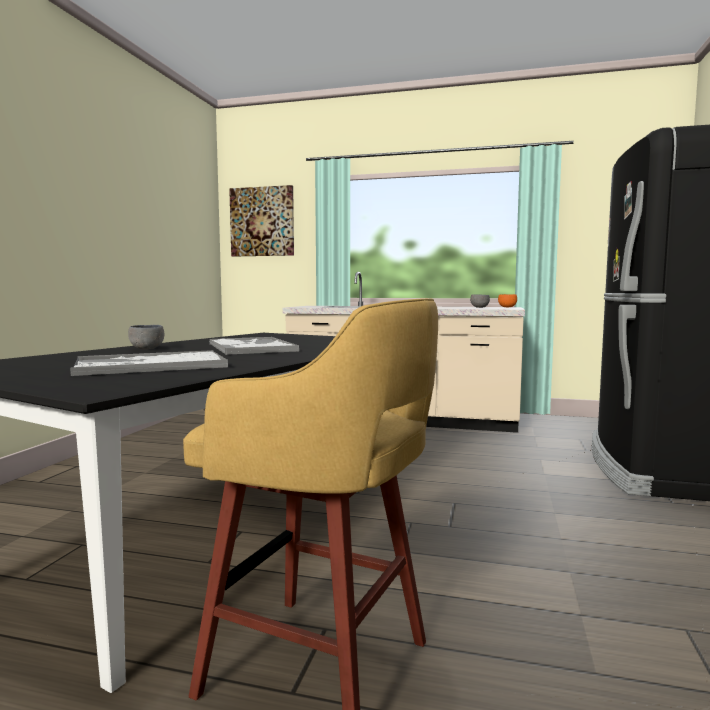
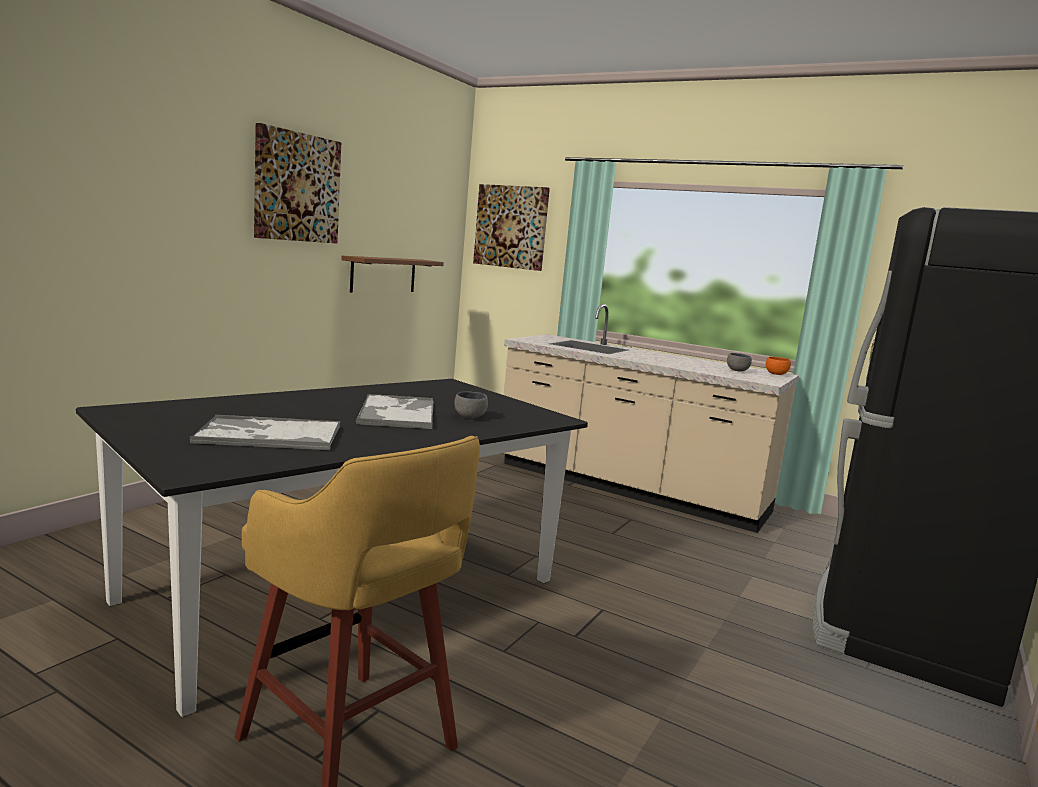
camera: 15 degrees right, 5 degrees up
grey bowl [128,325,164,350] -> grey bowl moved to [455,391,488,419]
none -> picture [254,123,341,244]
none -> brown shelf [341,256,444,293]

